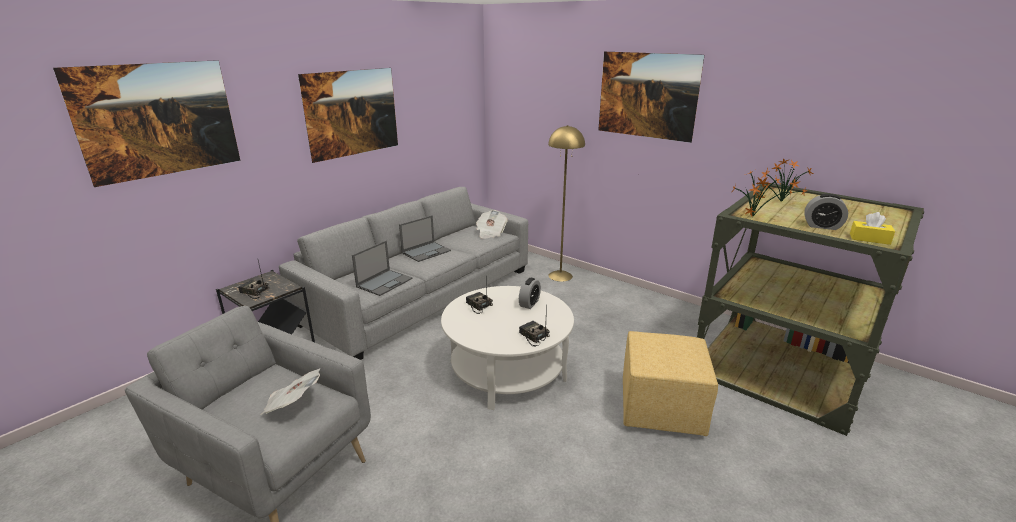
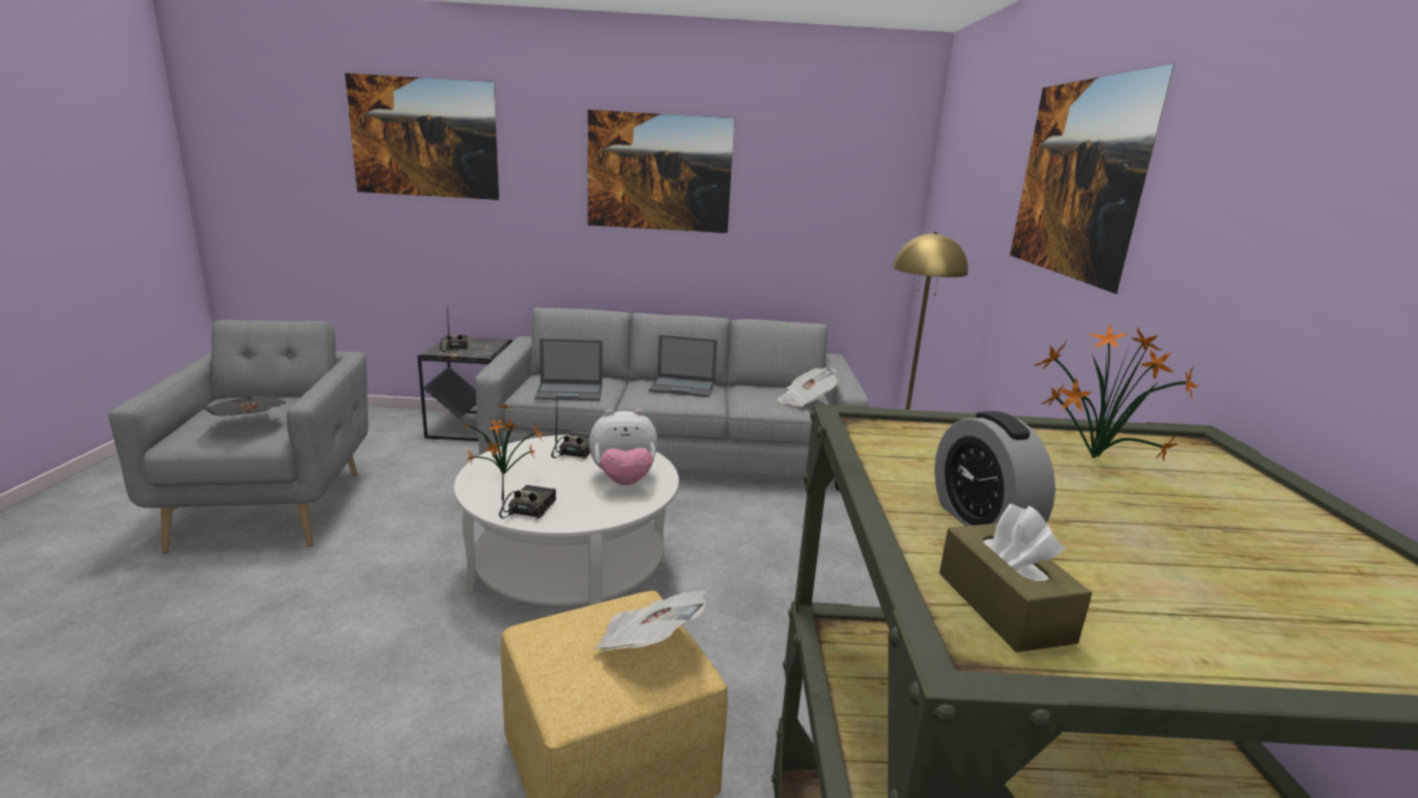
camera: 50 degrees right, 5 degrees down
alarm clock [519,278,541,309] -> plush toy [589,409,658,485]
potted plant [733,171,793,217] -> potted plant moved to [464,404,543,474]
yellow tissue box [850,212,895,245] -> brown tissue box [939,504,1092,652]
none -> newspaper [594,591,706,651]

